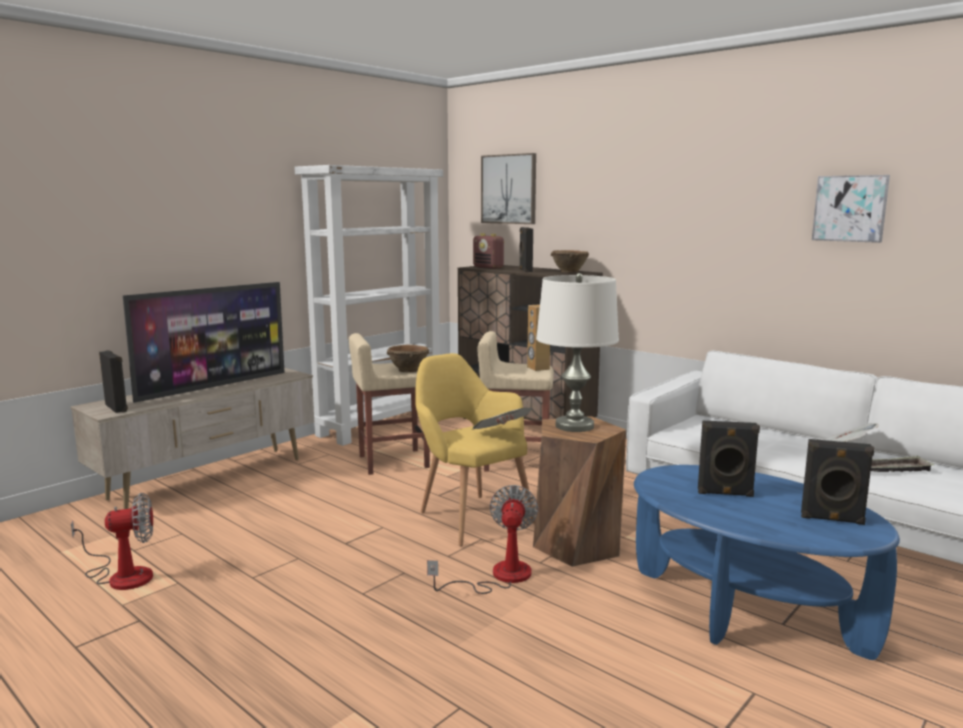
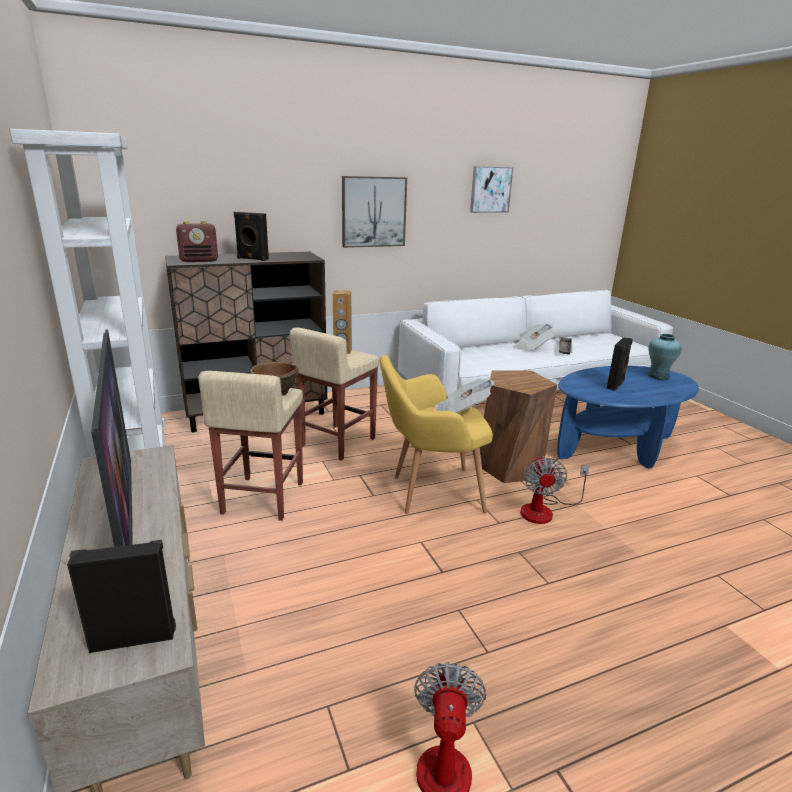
camera: 65 degrees left, 10 degrees up
fan [427,485,539,594] -> fan turned 120 degrees counterclockwise [520,456,590,524]
picture [481,153,536,224] -> picture moved to [342,176,407,248]
white table lamp [536,273,619,432] -> none
brown bowl [551,250,589,273] -> none
black speaker [801,439,875,525] -> turquoise vase [648,334,682,380]

